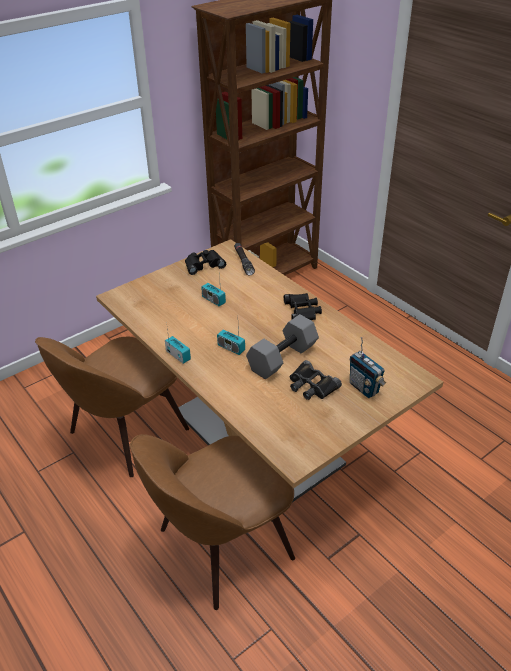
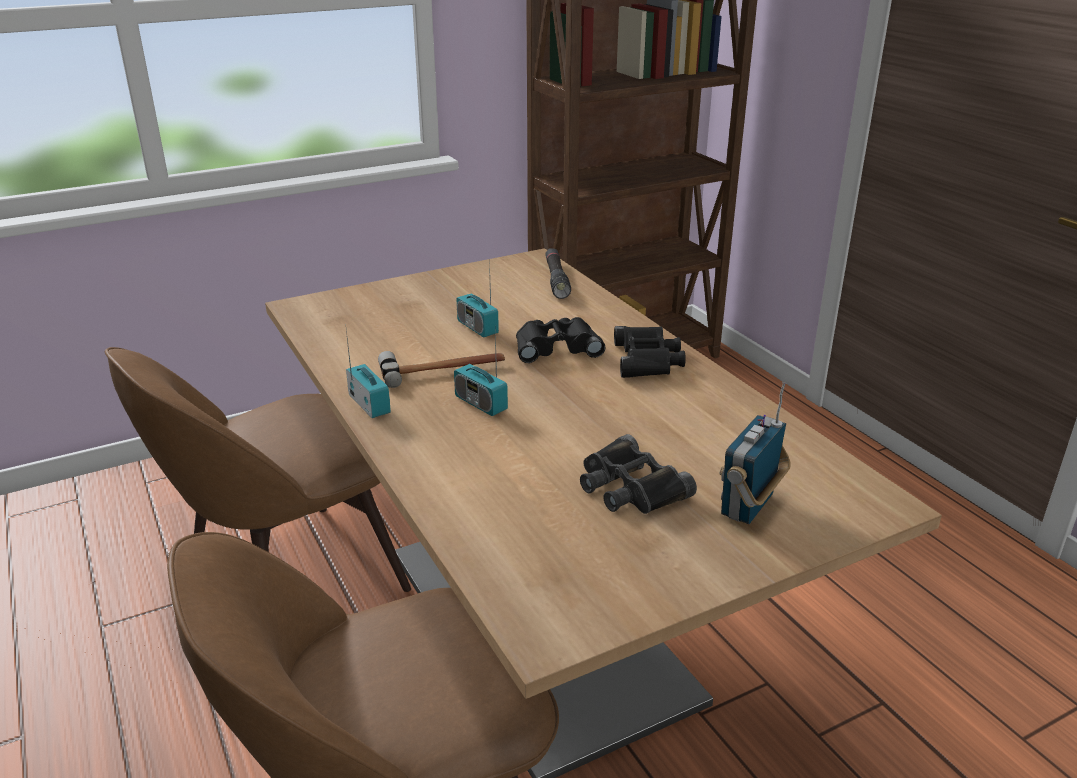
camera: 10 degrees right, 10 degrees down
black binoculars [185,250,226,275] -> black binoculars moved to [516,317,606,363]
grey dumbbell [246,314,319,379] -> none
radio [350,337,386,398] -> radio turned 60 degrees clockwise [720,382,791,524]
none -> hammer [378,351,505,388]

